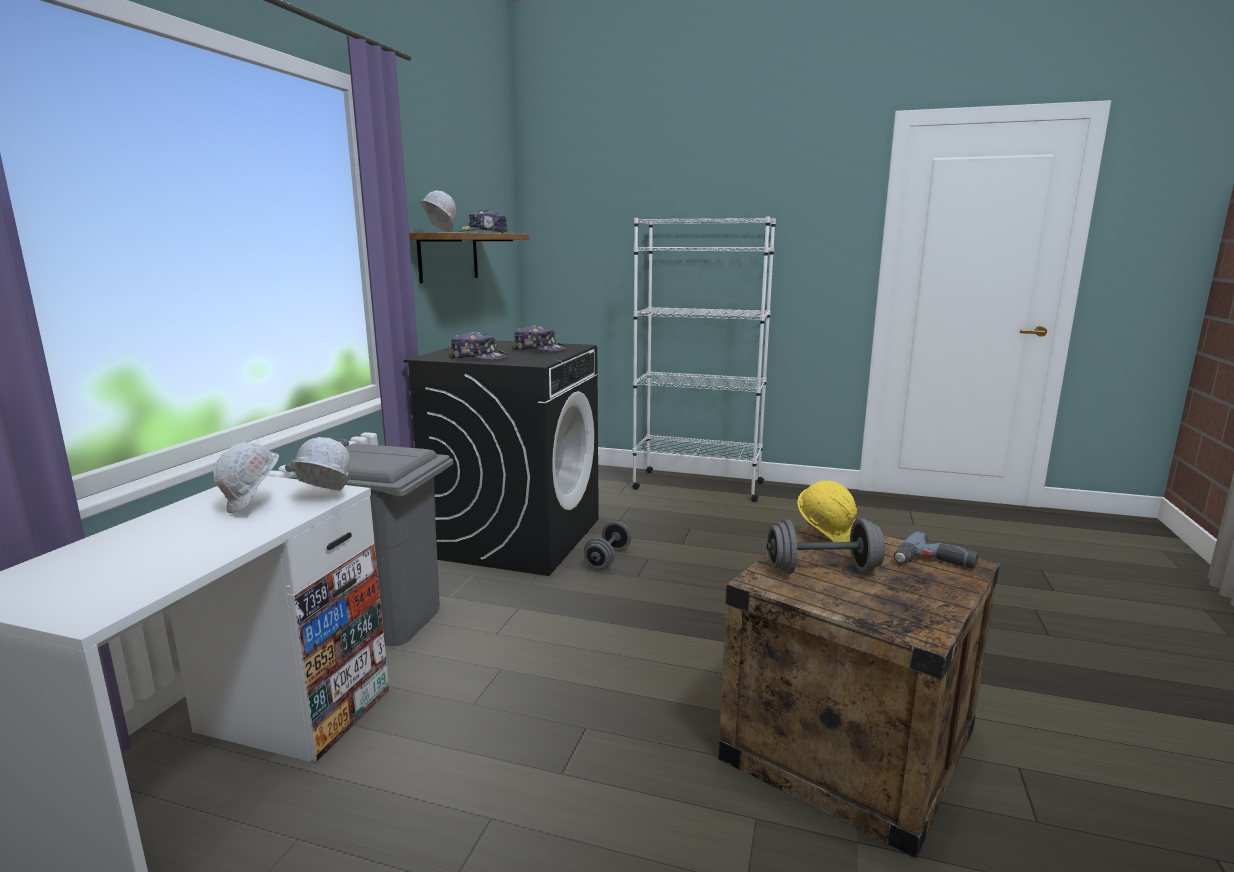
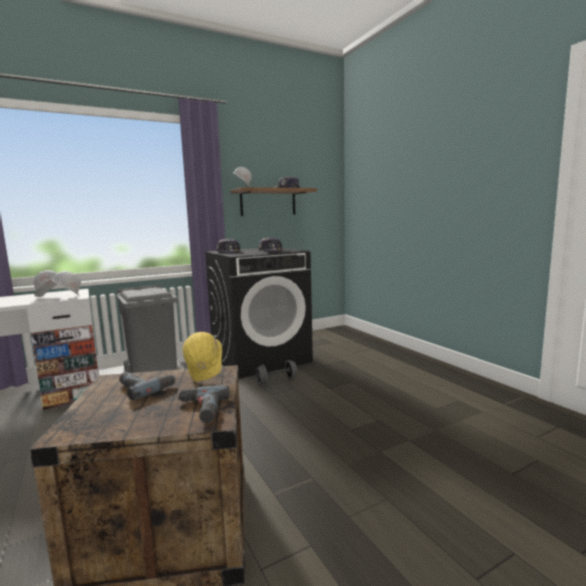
camera: 45 degrees right, 5 degrees down
white bookcase [632,217,776,502] -> none
grey dumbbell [767,518,885,574] -> power drill [119,372,176,400]

